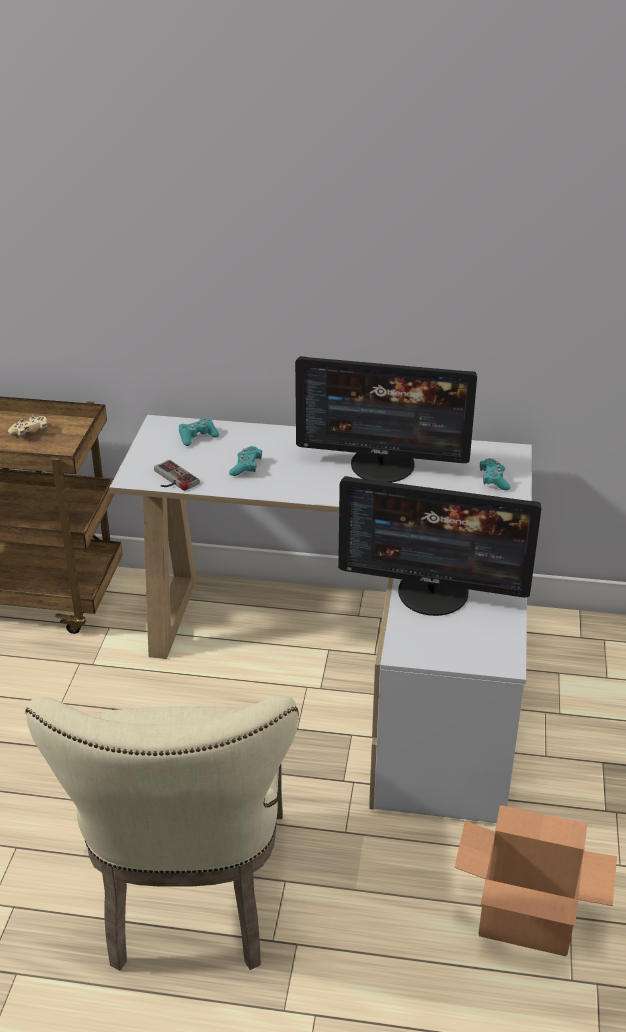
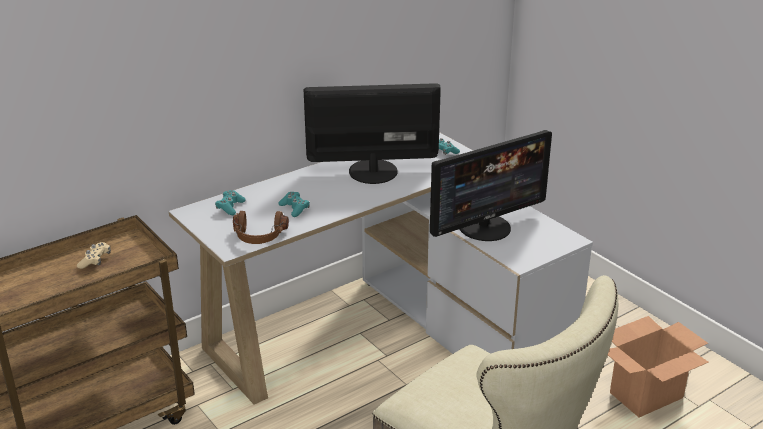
camera: 45 degrees left, 5 degrees down
game controller [154,460,200,491] -> brown headphones [233,211,289,244]
monitor [295,356,477,483] -> monitor turned 150 degrees counterclockwise [304,83,441,184]

